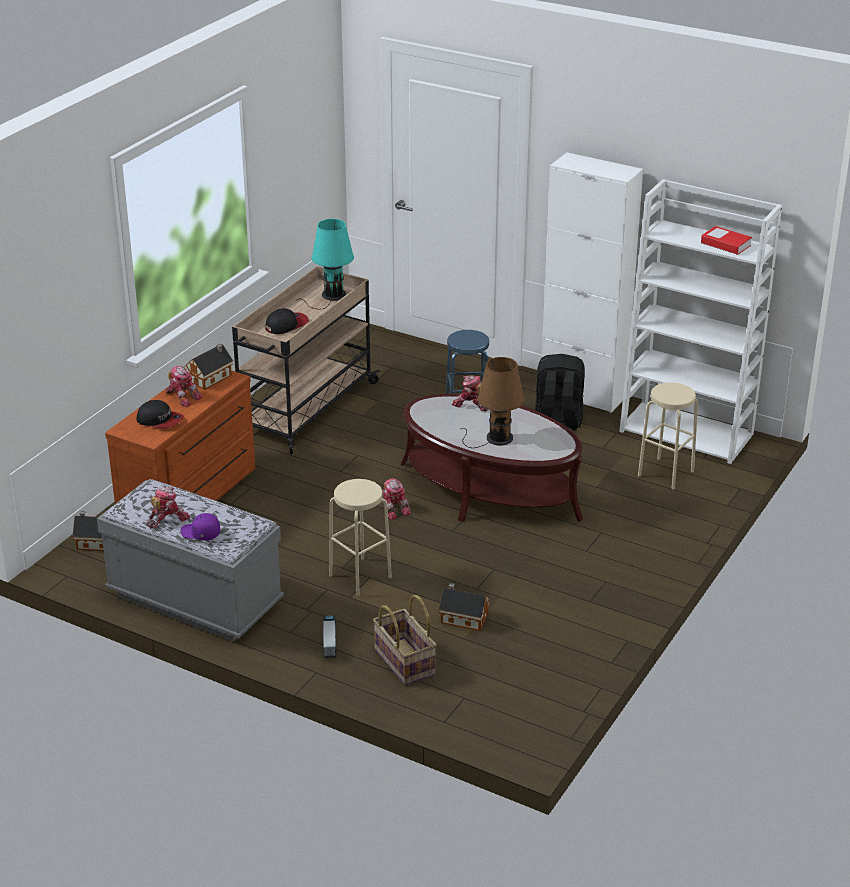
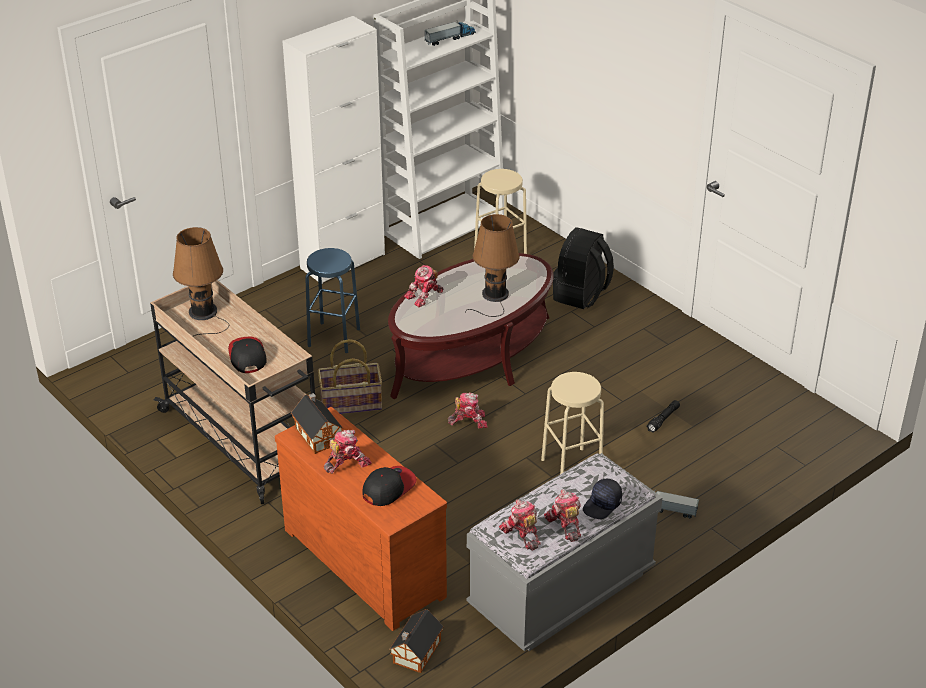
camera: 70 degrees left, 5 degrees up
purple cap [180,513,220,541] -> black cap [583,479,622,519]
turquoise table lamp [297,219,354,309] -> brown table lamp [173,227,229,336]
basket [373,595,437,685] -> basket moved to [318,339,382,414]
toy house [438,583,490,631] -> black flashlight [646,400,680,433]
black backpack [535,354,585,430] -> black backpack moved to [553,227,614,309]
book [701,226,752,255] -> toy truck [425,20,476,46]
none -> toy robot [499,499,541,551]

